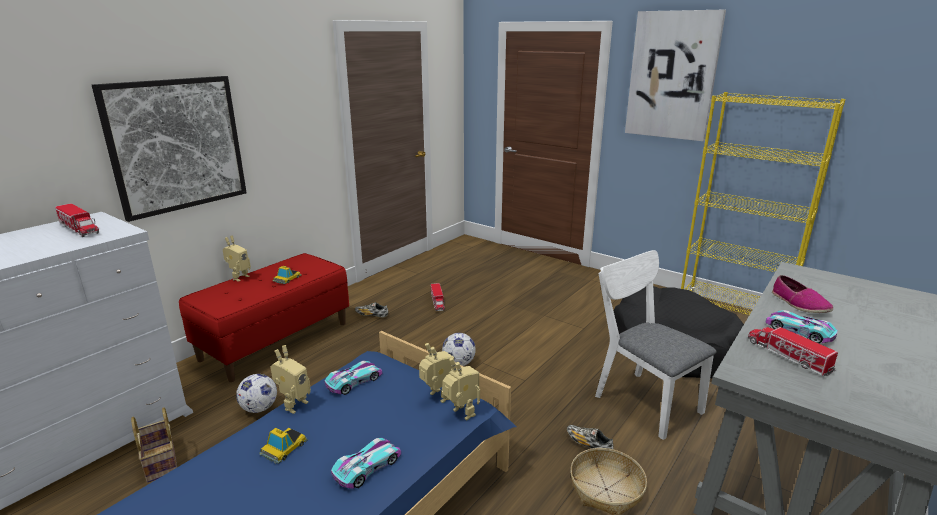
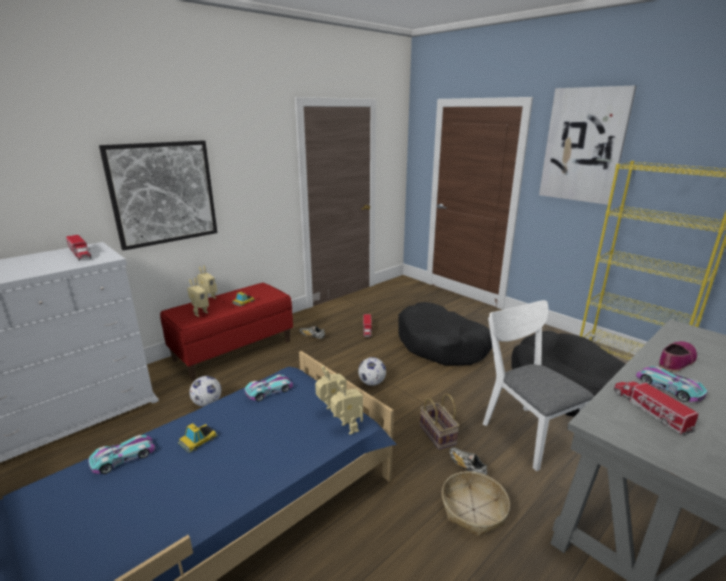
camera: 10 degrees right, 0 degrees up
basket [131,407,177,483] -> basket moved to [420,393,460,450]
toy robot [270,345,311,414] -> toy robot moved to [187,278,209,317]
toy car [331,438,401,489] -> toy car moved to [89,435,155,474]
shoe [772,275,833,313] -> shoe turned 120 degrees counterclockwise [659,341,697,372]
none -> black dog bed [398,302,492,366]

